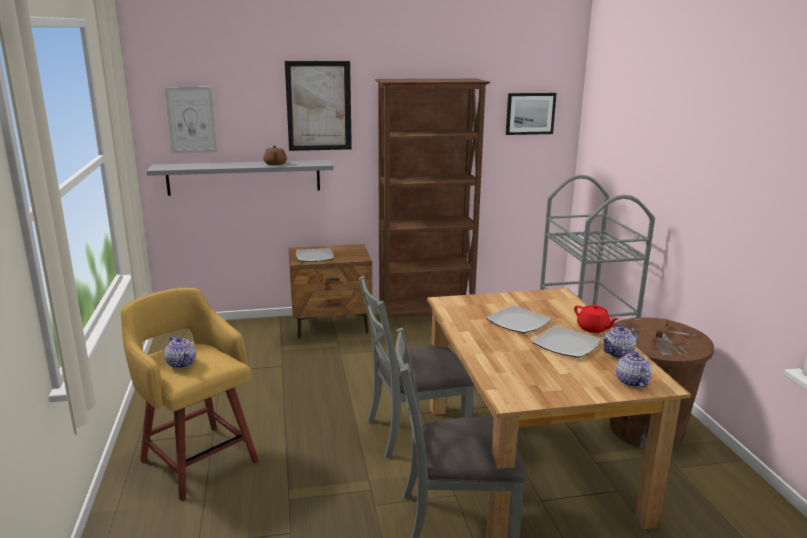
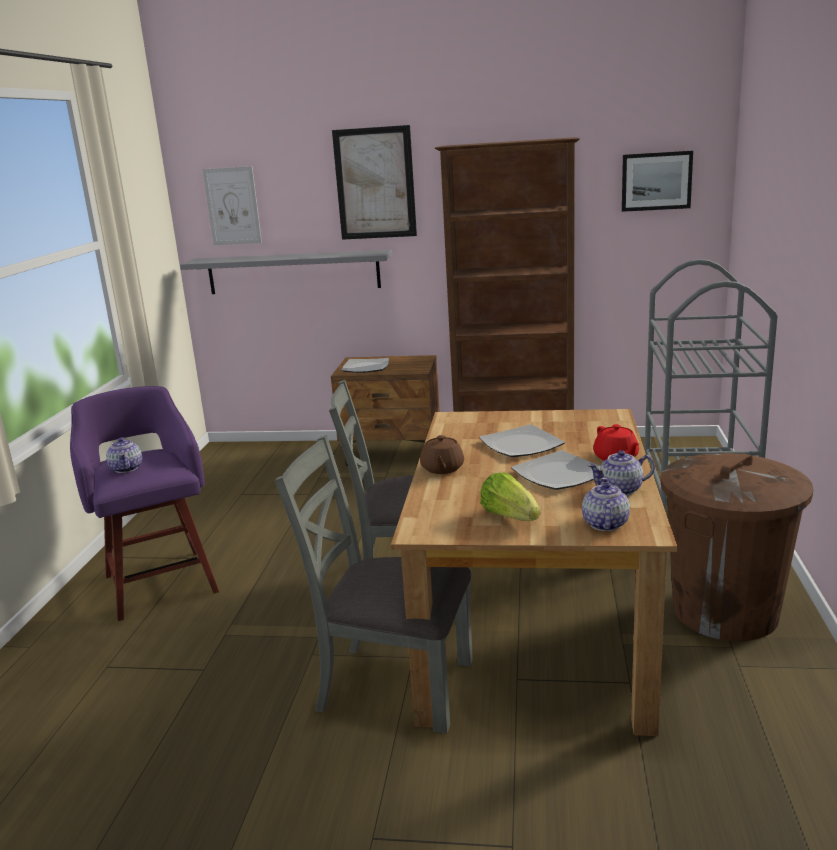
camera: 20 degrees right, 0 degrees up
yellow stool [121,287,259,501] -> purple stool [70,386,219,621]
brown teapot [263,146,287,165] -> brown teapot moved to [420,435,464,474]
none -> lettuce [480,472,540,521]

